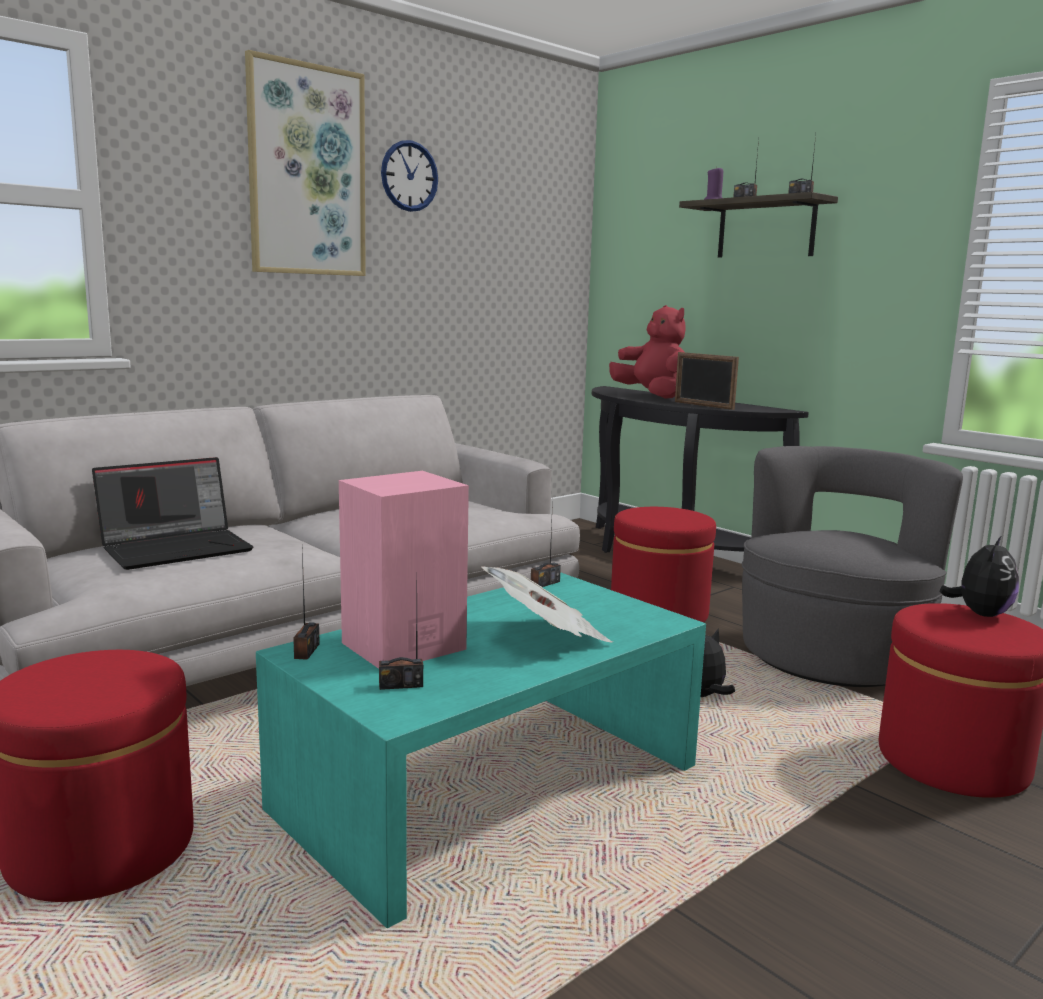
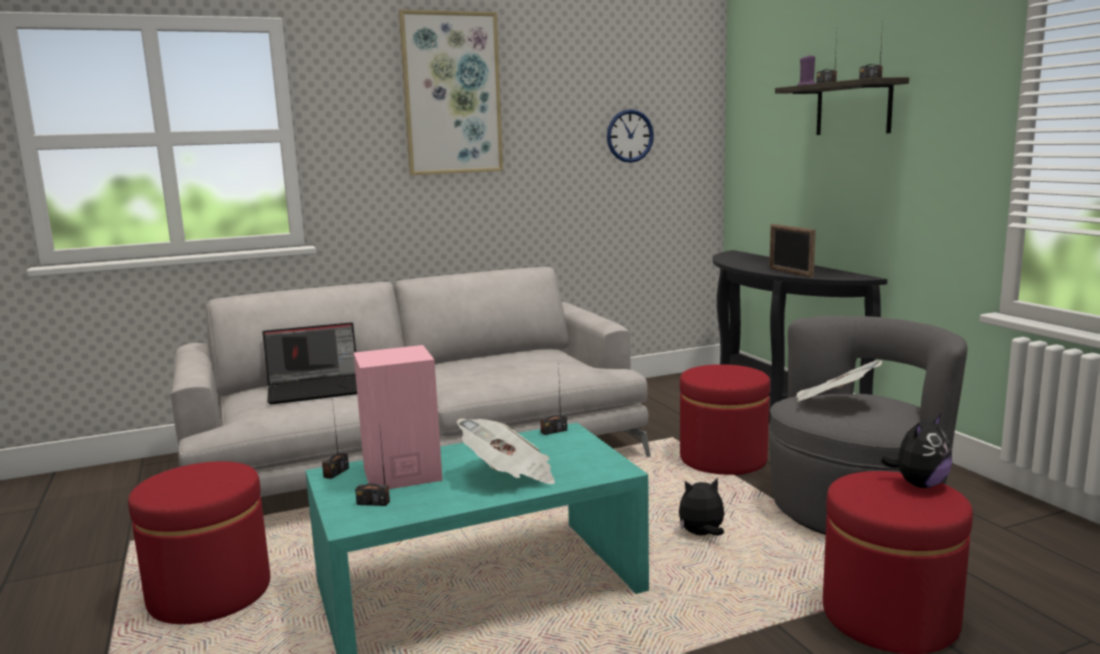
camera: 20 degrees right, 0 degrees up
wall clock [381,140,438,212] -> wall clock moved to [607,109,654,163]
red plush toy [609,305,685,399] -> none
none -> newspaper [796,360,882,402]

